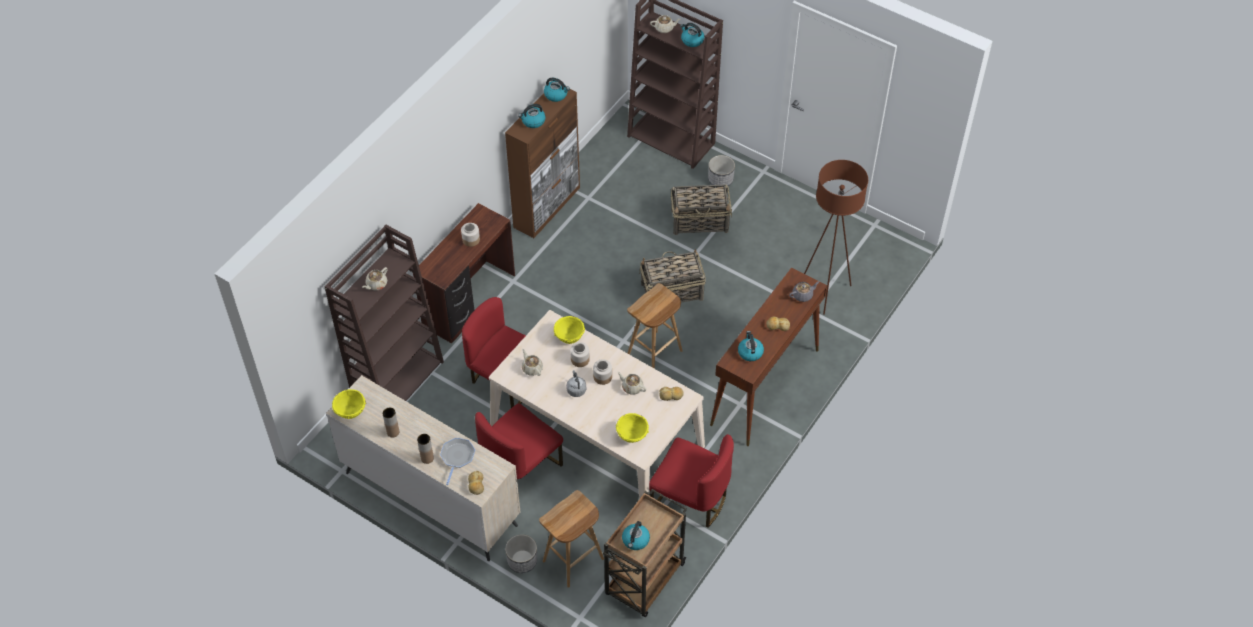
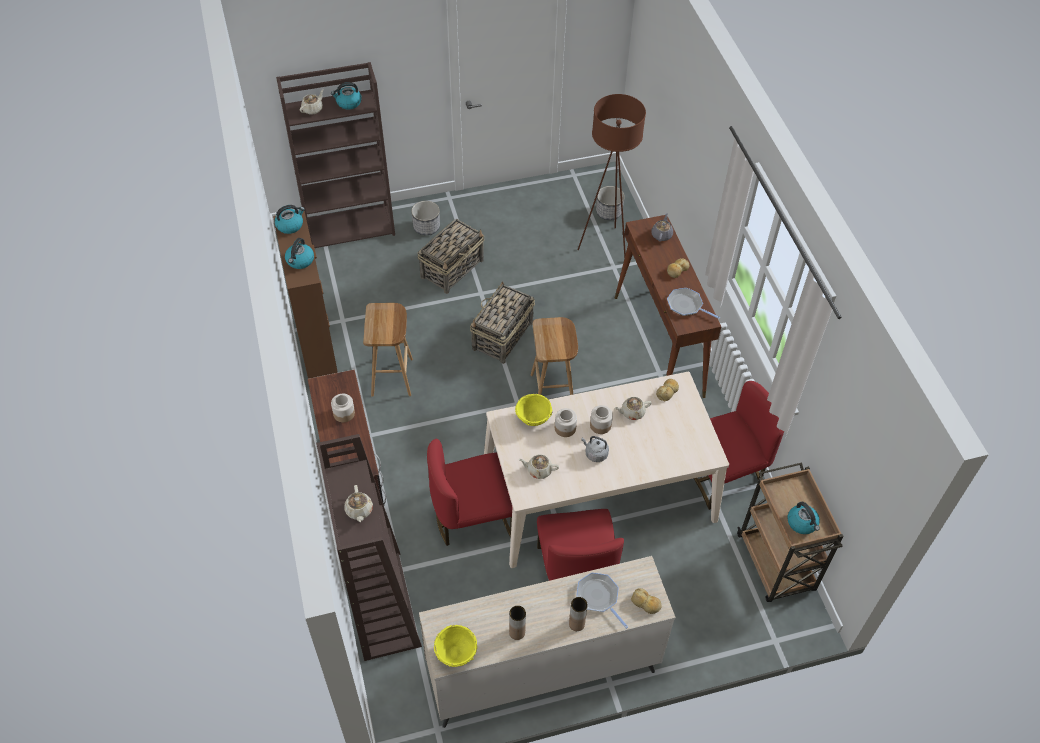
camera: 50 degrees left, 0 degrees up
planter [505,534,537,573] -> planter moved to [596,186,625,220]
brown stool [539,490,604,588] -> brown stool moved to [363,303,413,397]
yellow bowl [616,413,649,443] -> none
kettle [738,331,764,361] -> frying pan [667,288,720,319]

